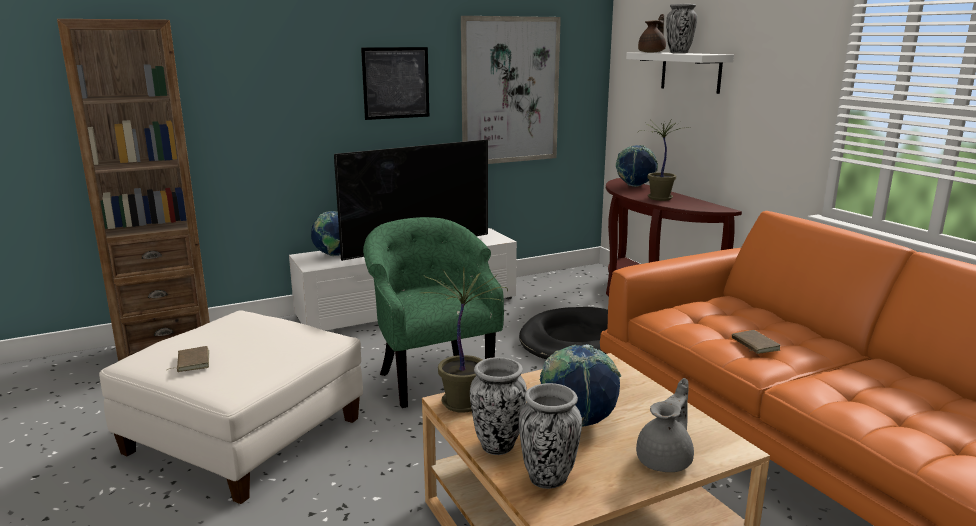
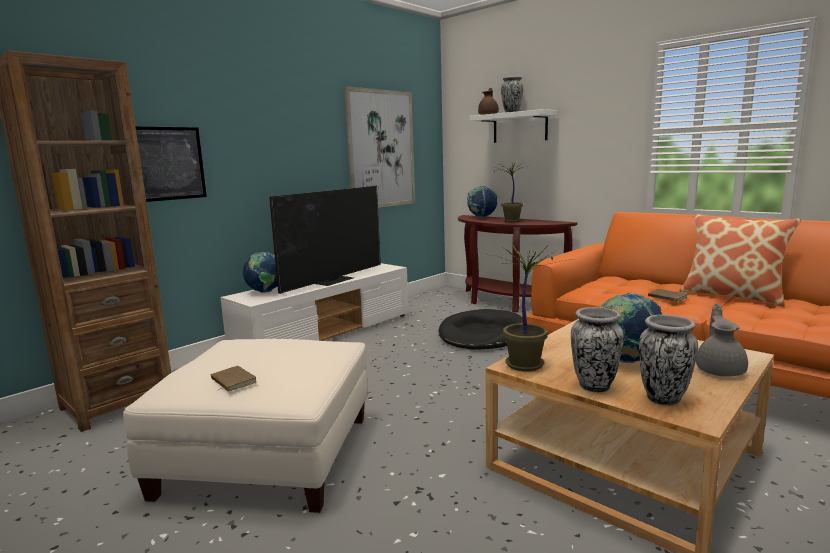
camera: 20 degrees left, 5 degrees down
picture [361,47,429,120] -> picture moved to [136,127,207,202]
green armchair [363,217,504,408] -> none
none -> pillow [679,214,802,307]

